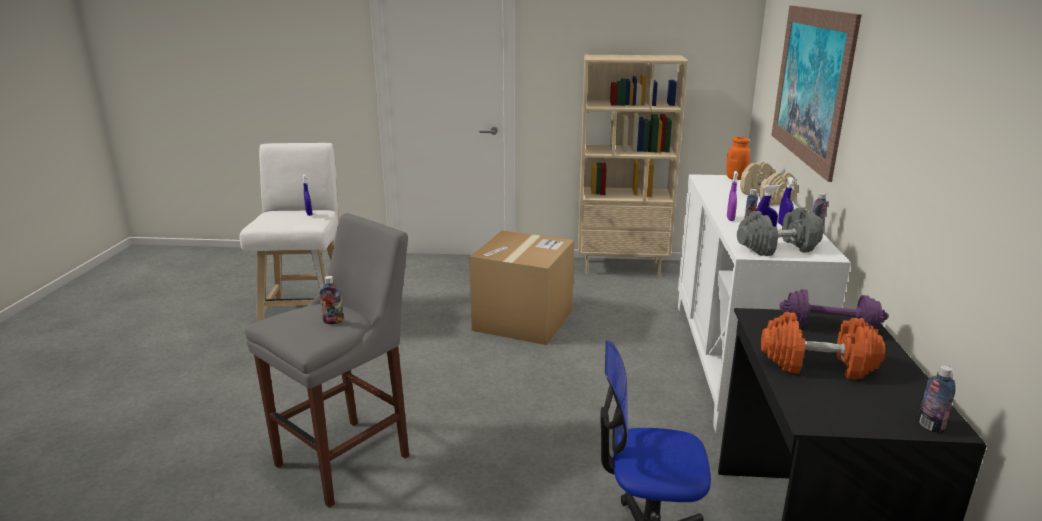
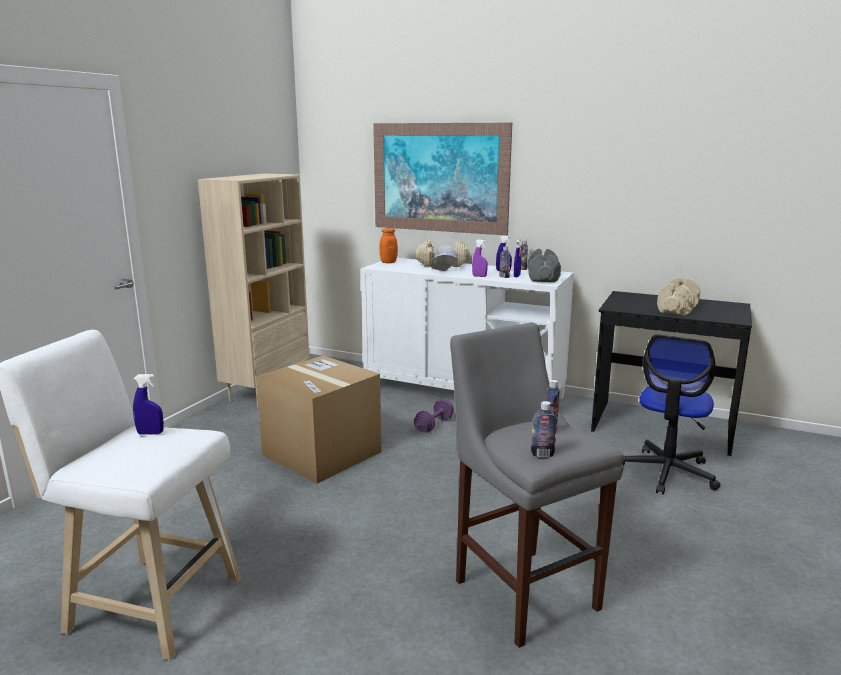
camera: 70 degrees left, 5 degrees down
orange dumbbell [761,312,886,379] -> beige dumbbell [657,277,700,315]
purple dumbbell [779,289,888,330] -> purple dumbbell moved to [414,400,454,432]
bottle [918,365,956,434] -> bottle moved to [531,401,557,458]
none -> white hard hat [430,246,458,271]

